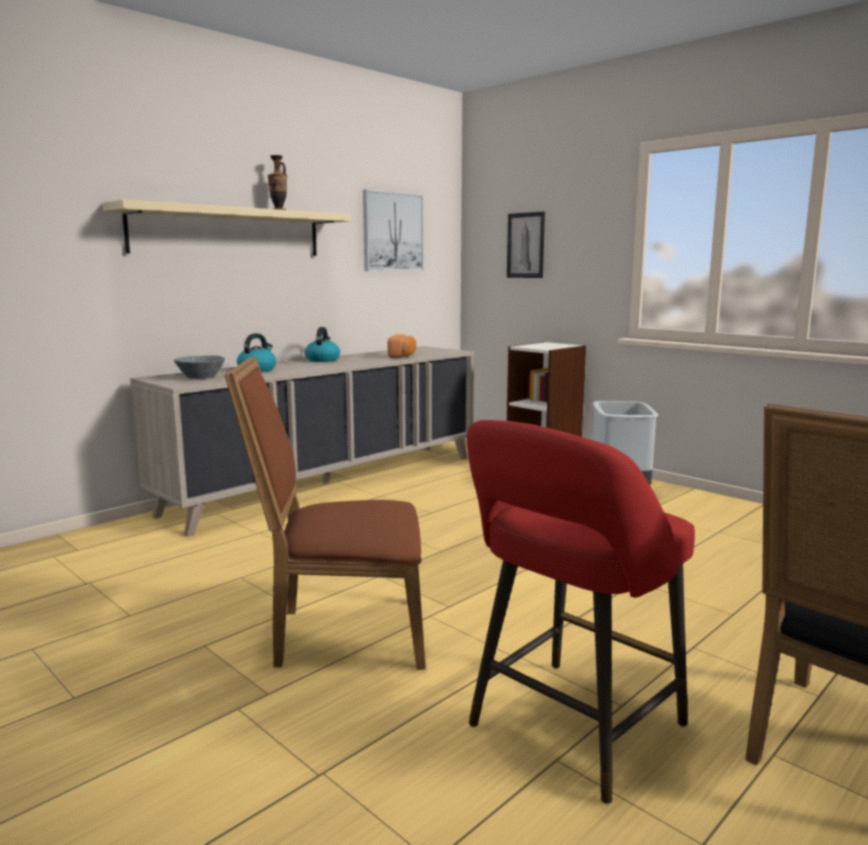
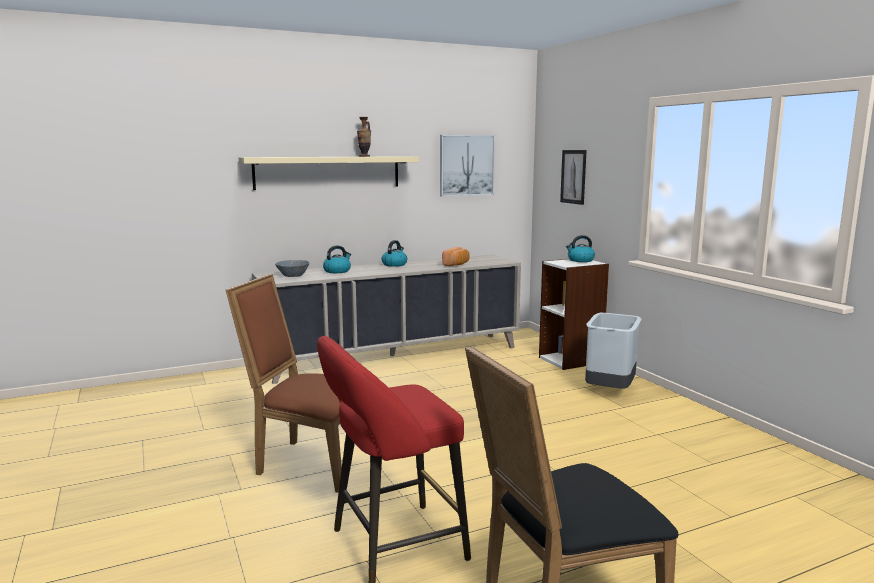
camera: 20 degrees right, 0 degrees up
none -> kettle [566,235,595,262]

